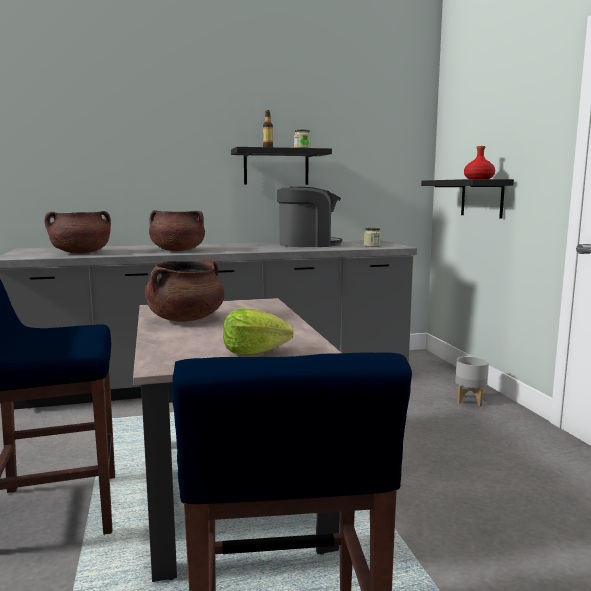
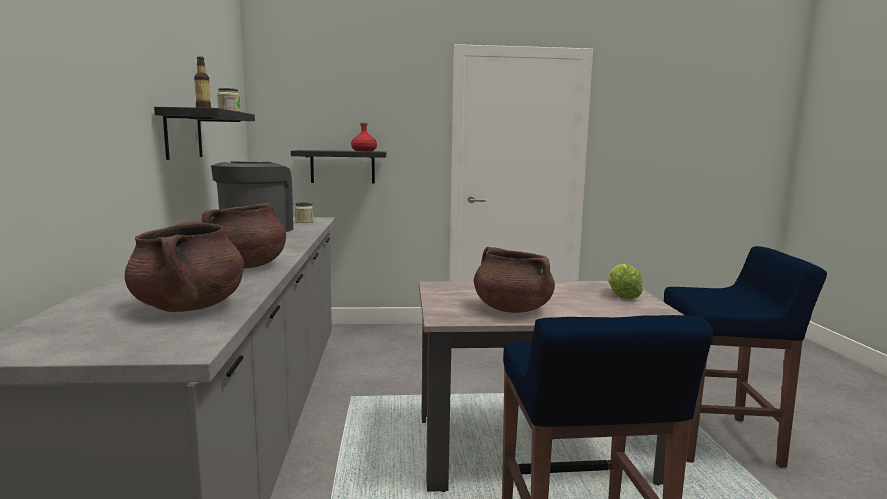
camera: 80 degrees left, 0 degrees up
grey planter [455,356,489,406] -> none

